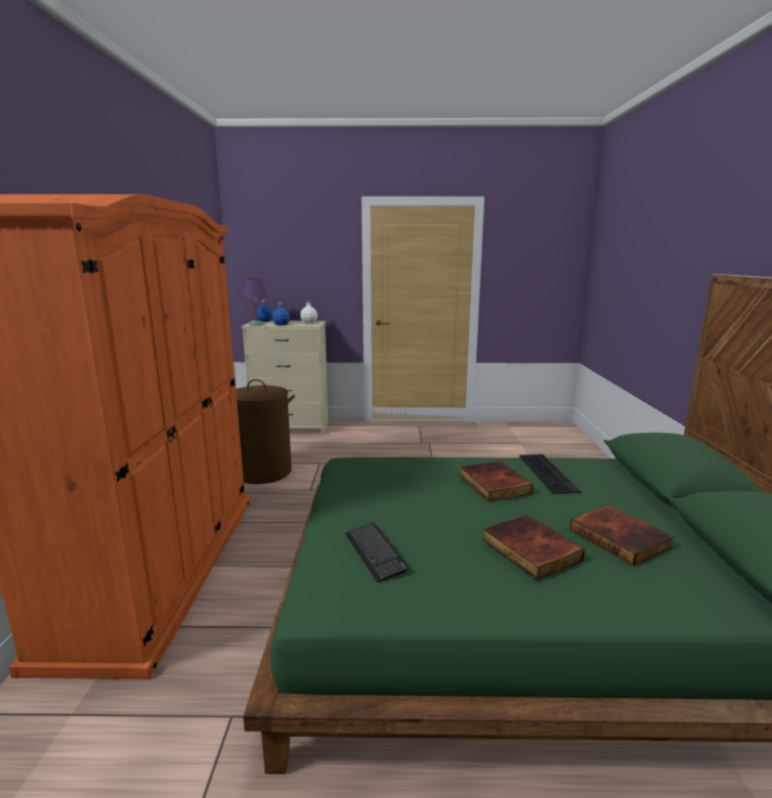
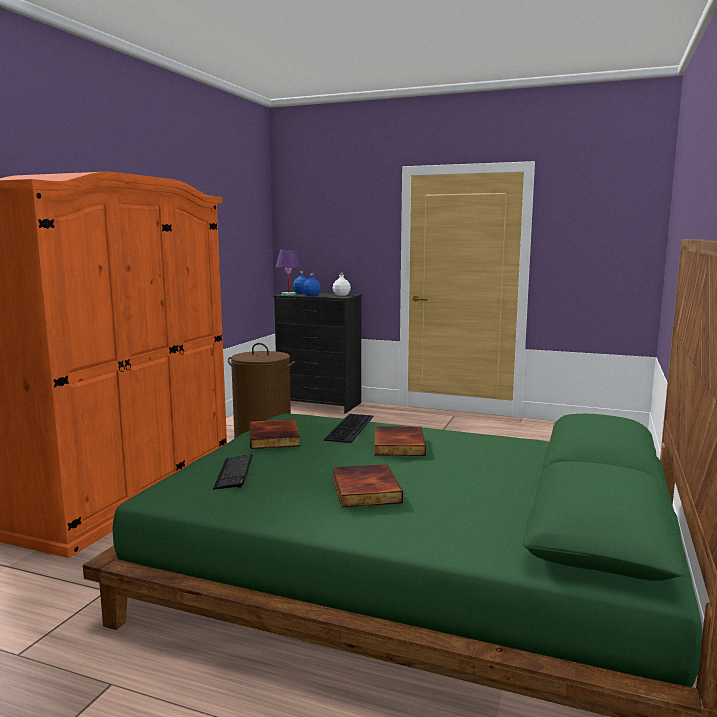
camera: 20 degrees right, 5 degrees down
beige dresser [241,321,328,435] -> black dresser [274,293,362,414]
keyboard [519,454,581,494] -> keyboard moved to [324,414,373,443]
book [570,505,674,566] -> book moved to [249,419,300,449]

